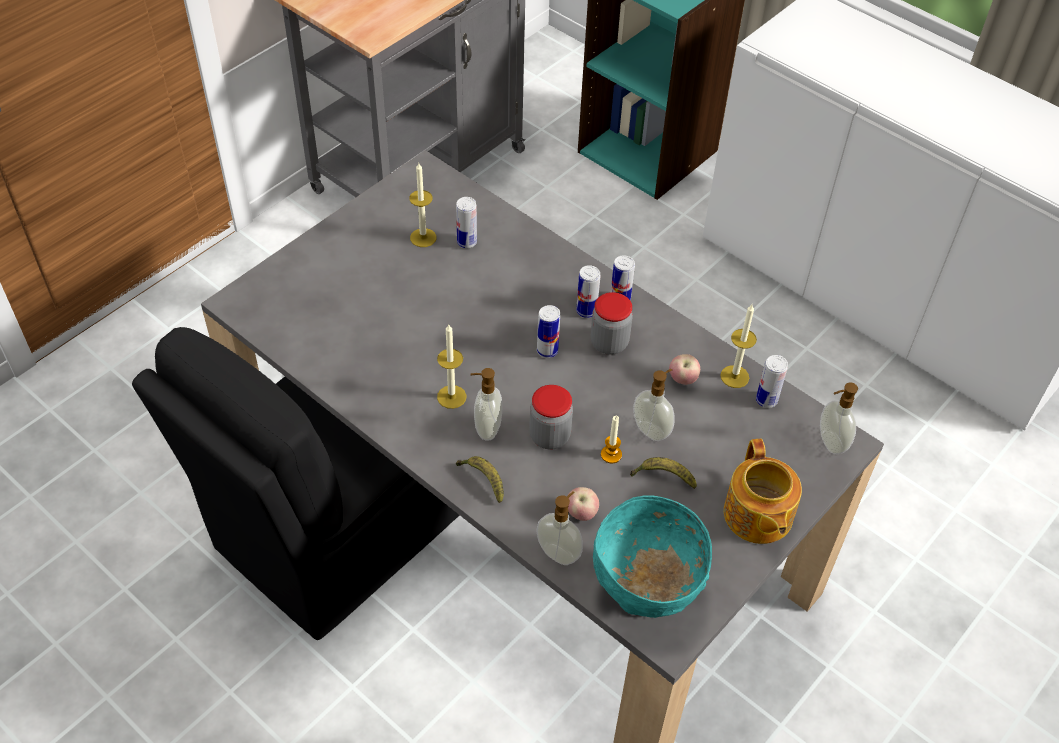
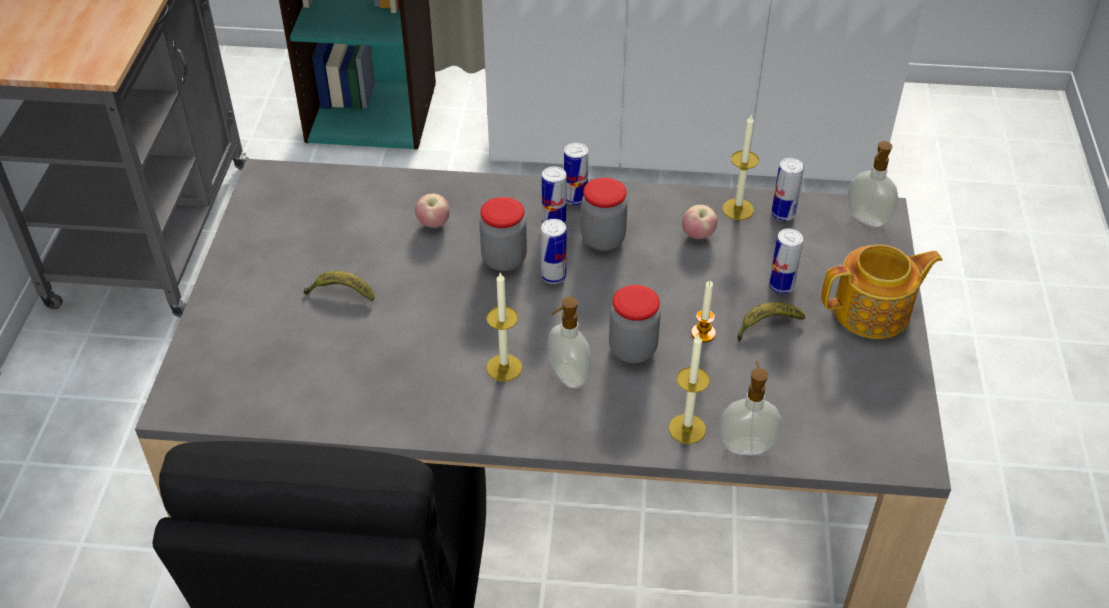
camera: 35 degrees left, 5 degrees down
candle [409,163,436,247] -> candle moved to [669,334,710,444]
can [456,197,477,248] -> can moved to [769,229,803,294]
banana [456,456,504,503] -> banana moved to [304,271,374,301]
apple [568,487,599,521] -> apple moved to [415,194,450,228]
turquoise bowl [593,495,712,618] -> none
soap dispenser [633,369,675,441] -> none
teapot [724,439,802,544] -> teapot turned 60 degrees counterclockwise [821,244,943,339]
none -> jar [479,197,527,271]

